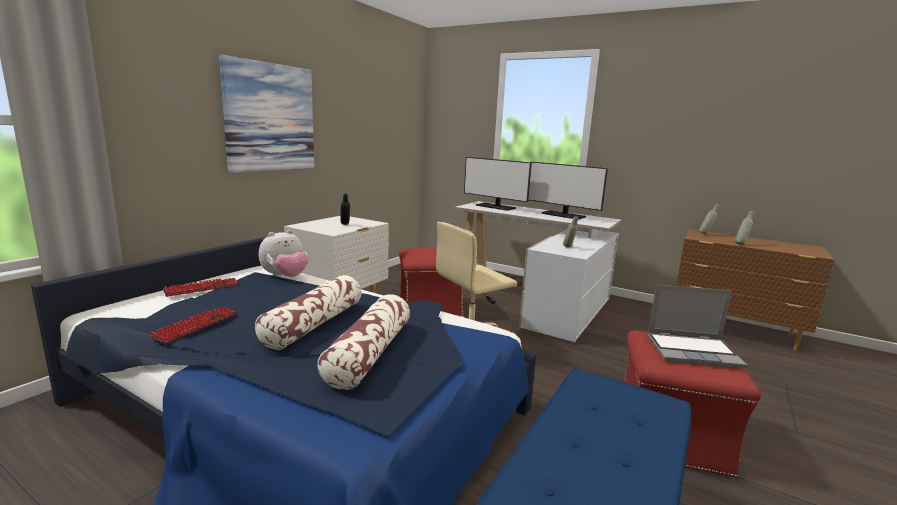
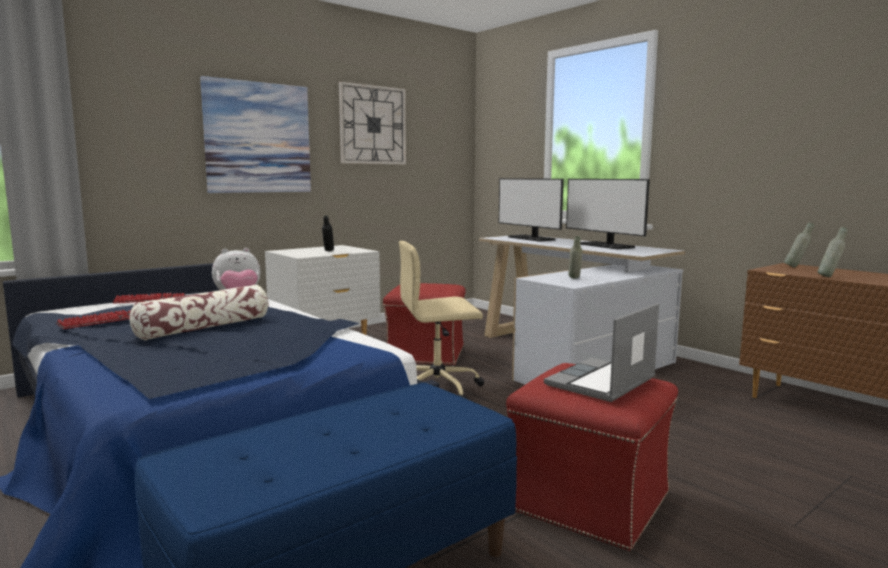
camera: 20 degrees right, 5 degrees down
pillow [317,294,410,390] -> none
laptop [647,285,747,369] -> laptop turned 105 degrees clockwise [544,303,659,402]
none -> wall clock [339,82,406,165]

